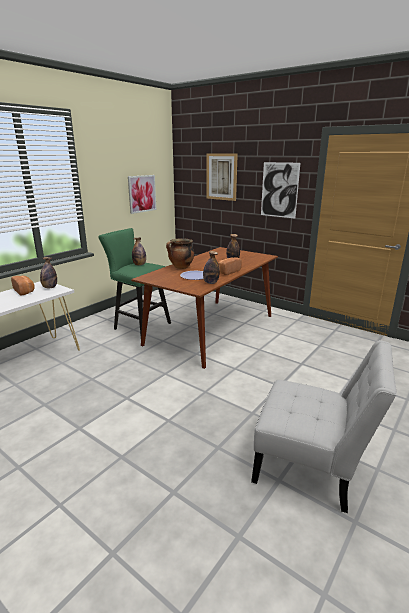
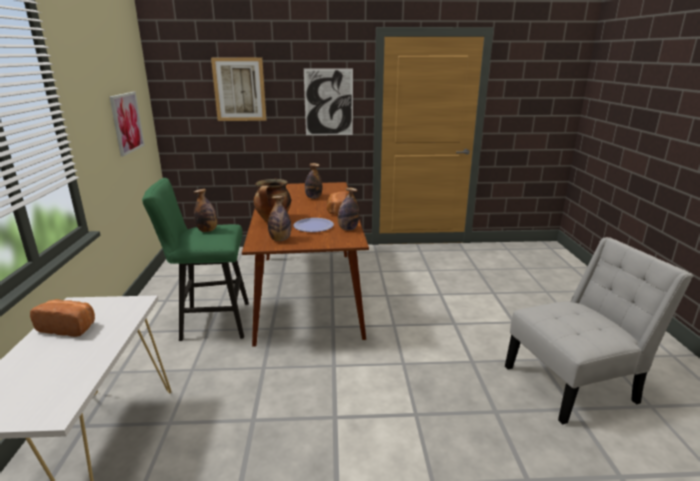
camera: 40 degrees left, 0 degrees up
bottle [40,257,57,288] -> bottle moved to [268,196,291,241]

